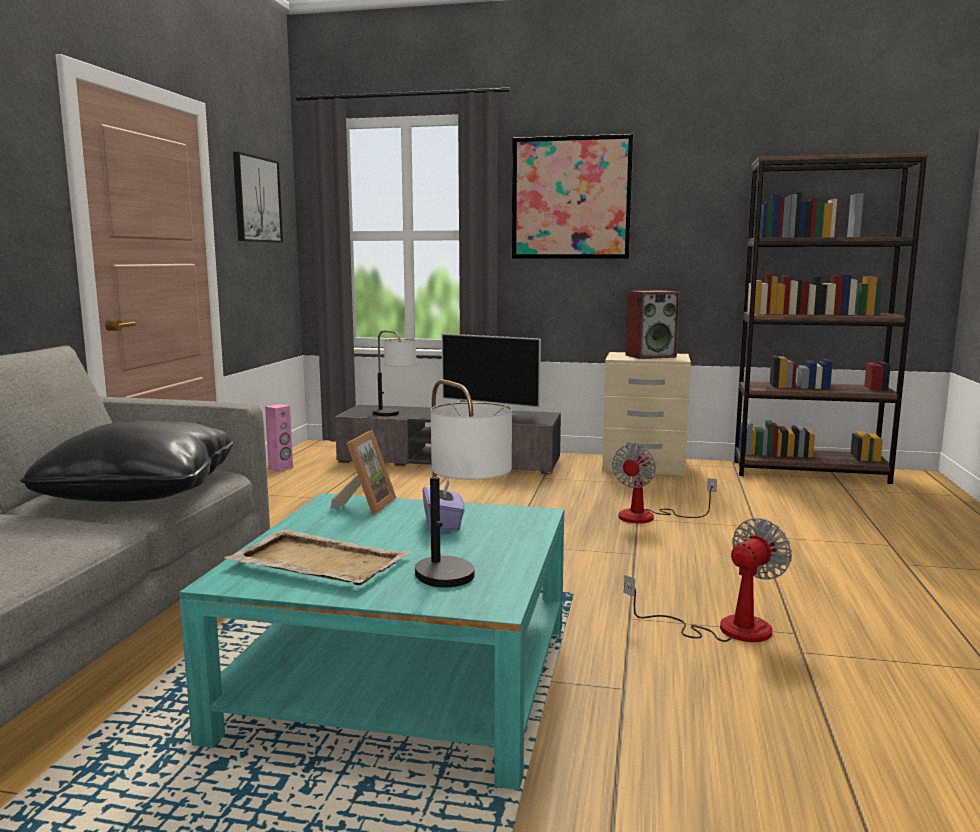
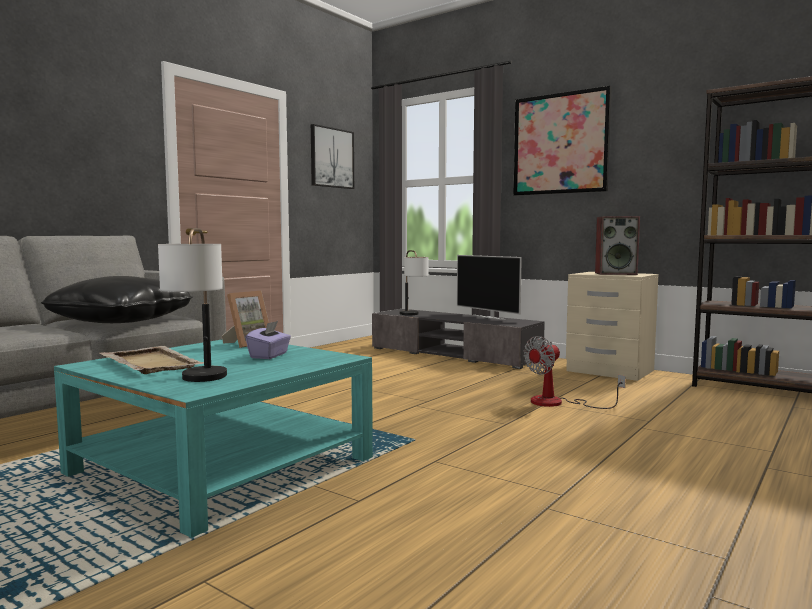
camera: 25 degrees right, 5 degrees down
pink speaker [265,404,293,472] -> none
fan [624,518,792,642] -> none

